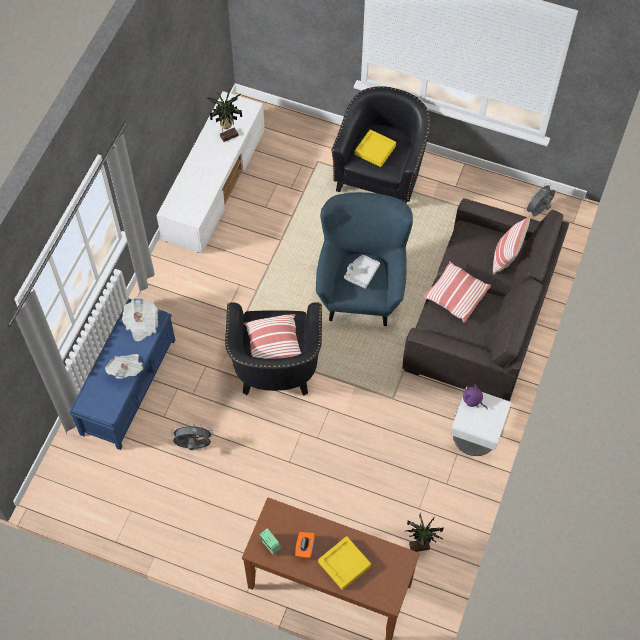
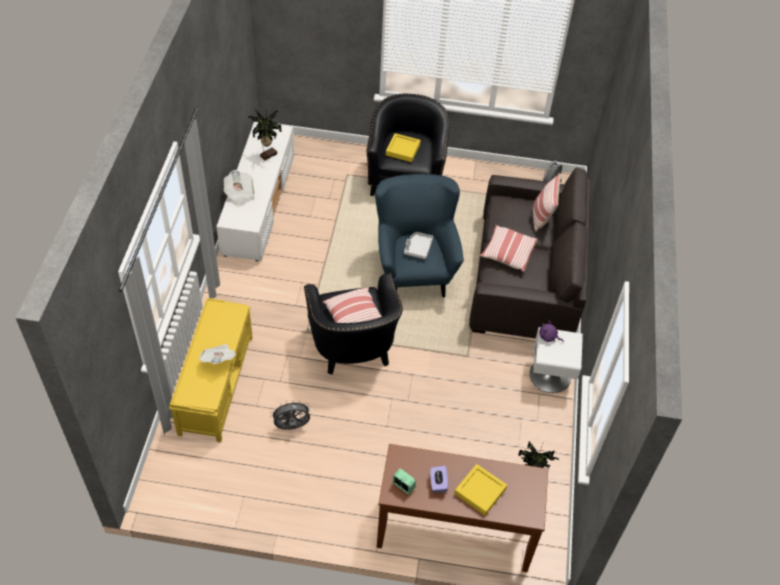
camera: 15 degrees left, 10 degrees down
blue bench [69,299,175,450] -> yellow bench [169,298,253,443]
newspaper [122,297,158,342] -> newspaper moved to [223,170,255,207]
orange tissue box [295,532,315,559] -> purple tissue box [430,466,448,493]

